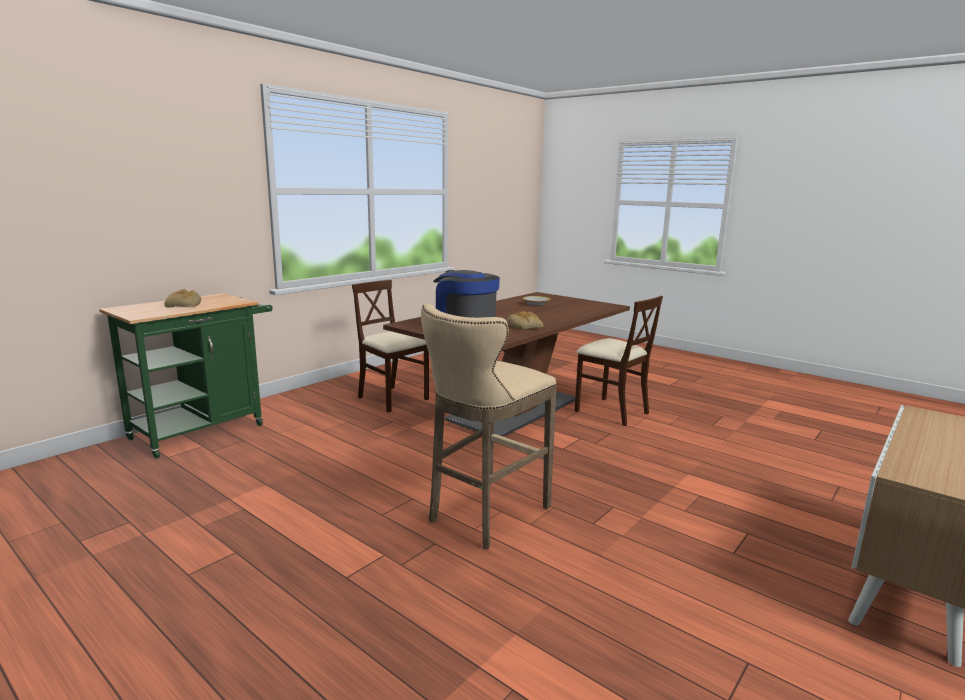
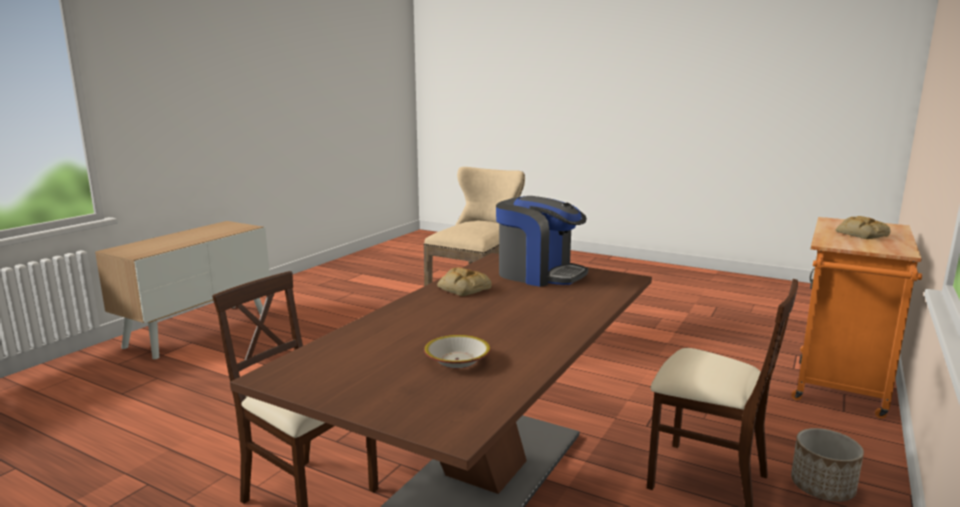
camera: 170 degrees right, 0 degrees up
green cart [99,293,273,459] -> orange cart [791,217,922,419]
none -> planter [791,428,864,502]

